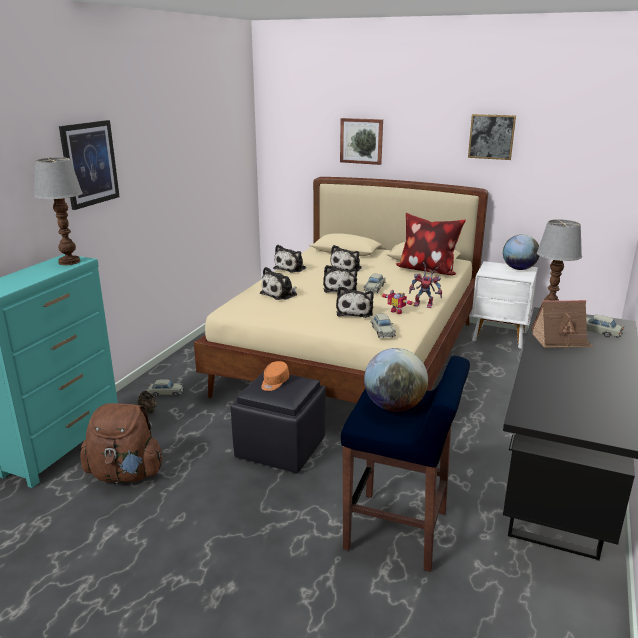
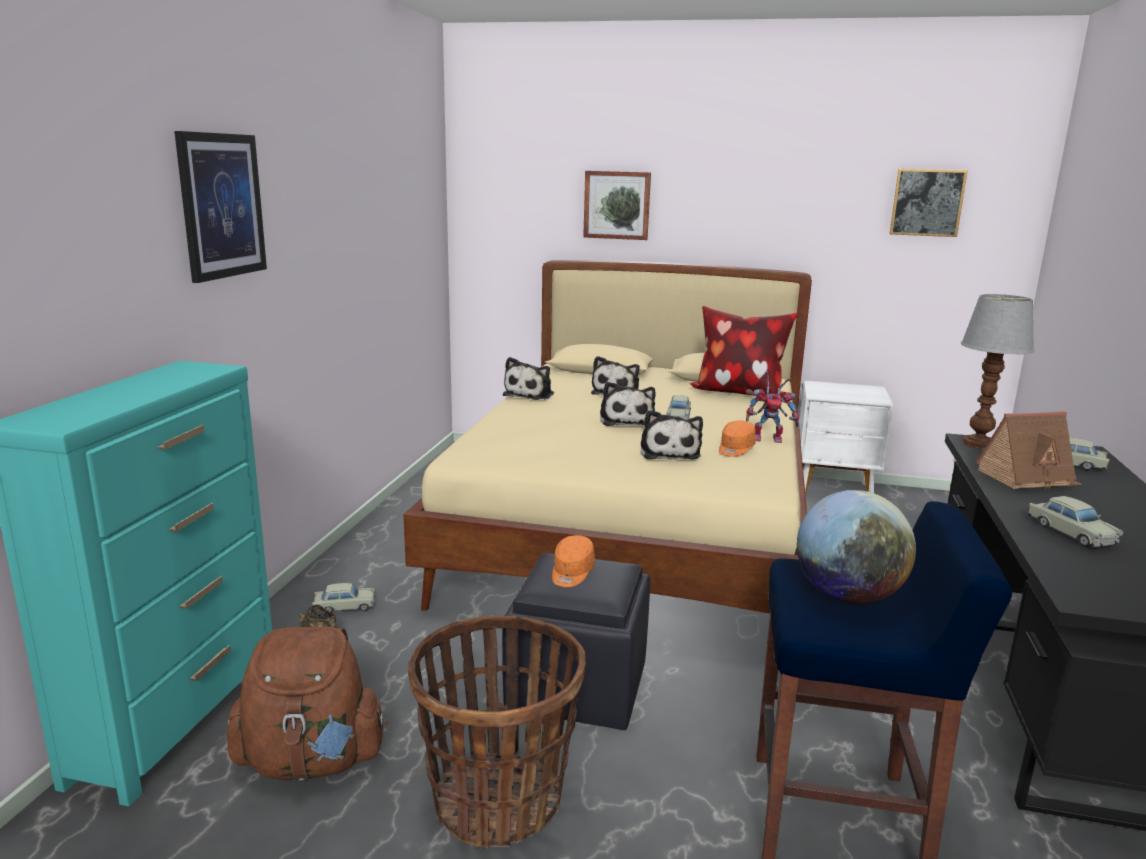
camera: 10 degrees left, 5 degrees down
table lamp [34,157,83,265] -> none
plush toy [260,267,297,300] -> none
beige toy car [371,314,396,338] -> beige toy car moved to [1028,496,1123,547]
toy robot [381,290,414,314] -> orange cap [719,421,756,457]
picture [468,114,516,160] -> picture moved to [889,169,968,237]
globe [503,234,539,270] -> none
none -> basket [408,615,585,849]

